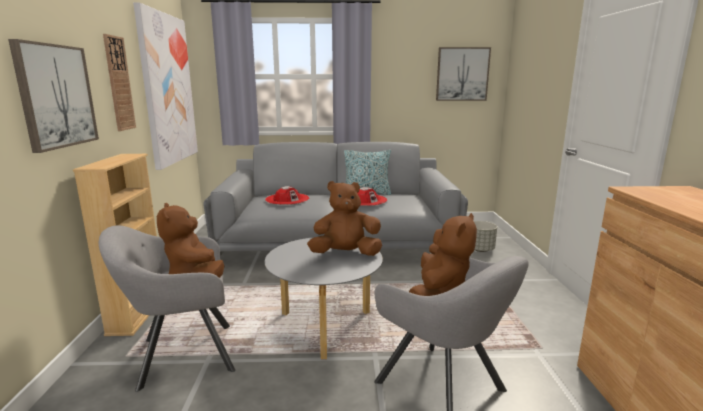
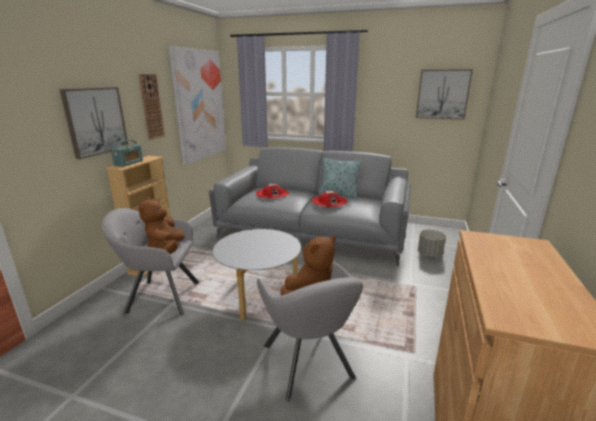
camera: 20 degrees right, 5 degrees up
brown plush toy [307,181,382,256] -> none
none -> radio [111,140,143,167]

